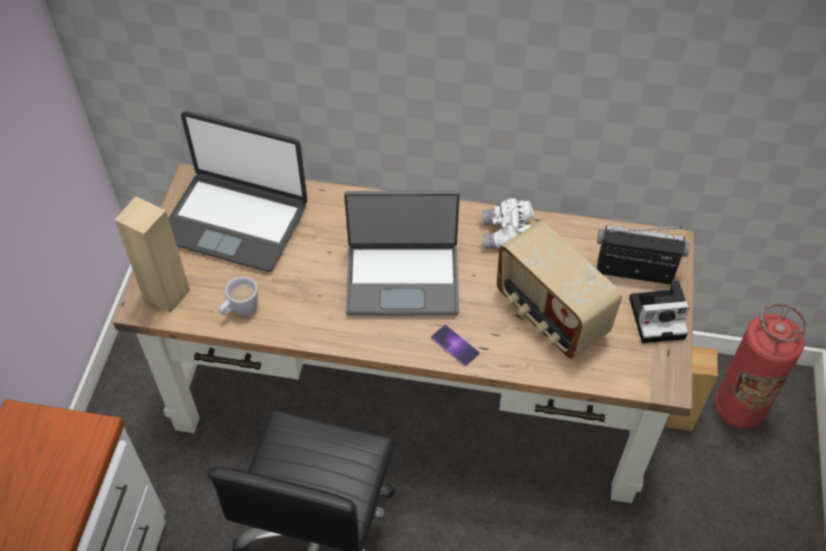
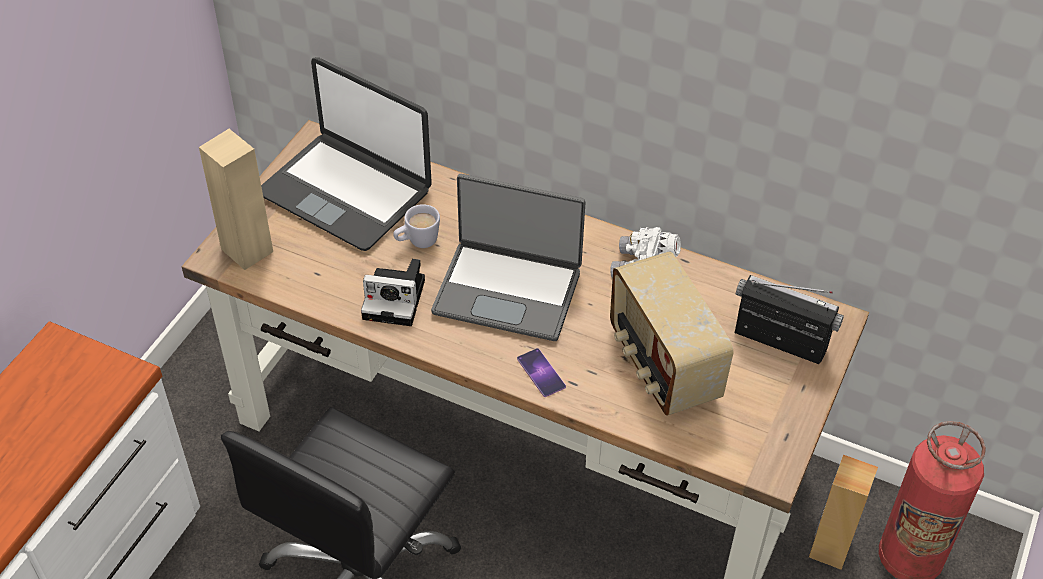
camera: 15 degrees right, 5 degrees down
white mug [219,276,258,315] -> white mug moved to [393,204,440,248]
camera [629,280,689,343] -> camera moved to [361,259,425,326]

